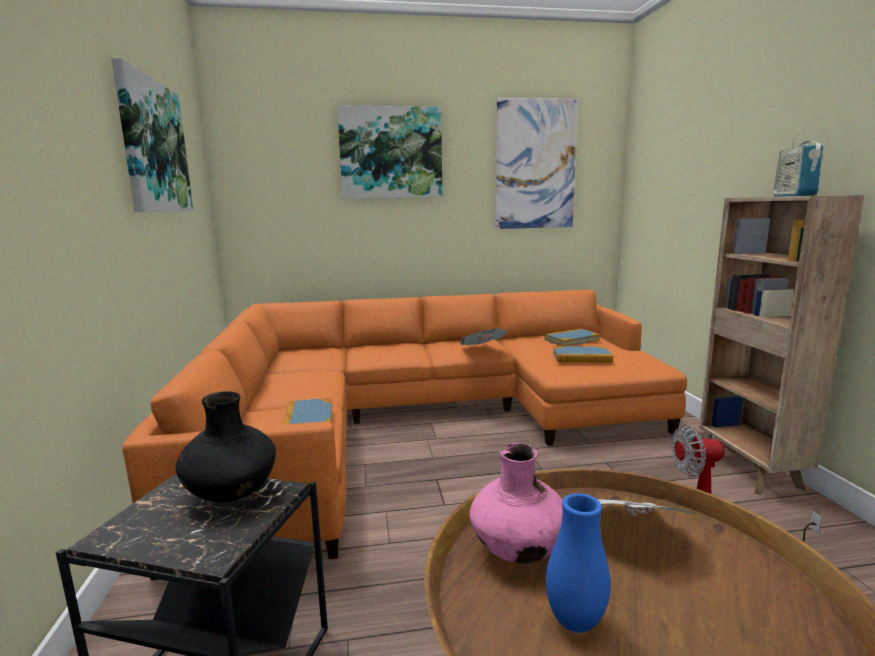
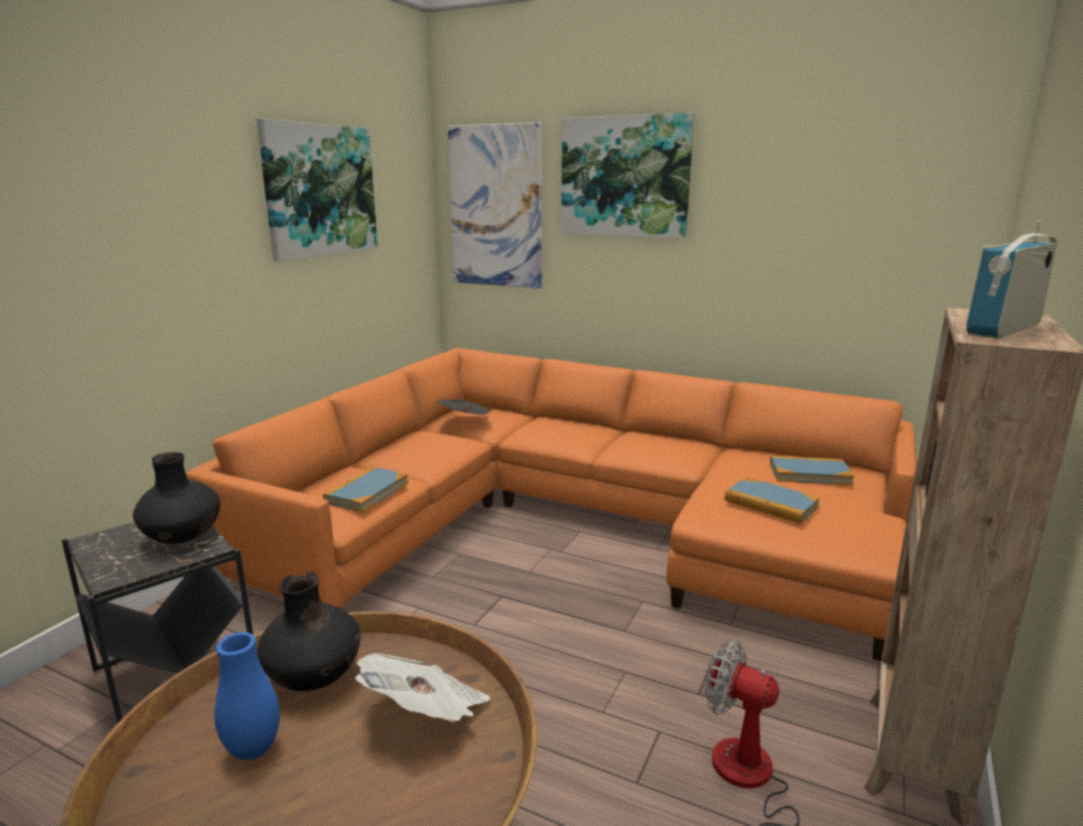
camera: 35 degrees right, 5 degrees up
newspaper [460,328,507,345] -> newspaper moved to [435,399,491,415]
pink vase [469,443,563,564] -> black vase [257,572,361,691]
picture [496,98,578,229] -> picture moved to [448,122,542,289]

